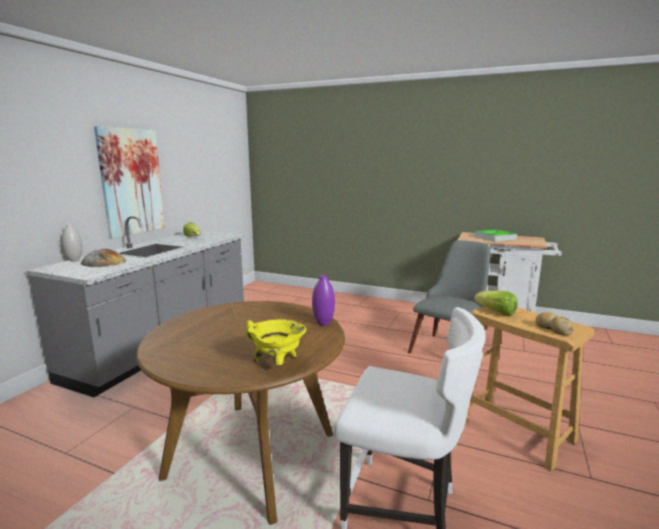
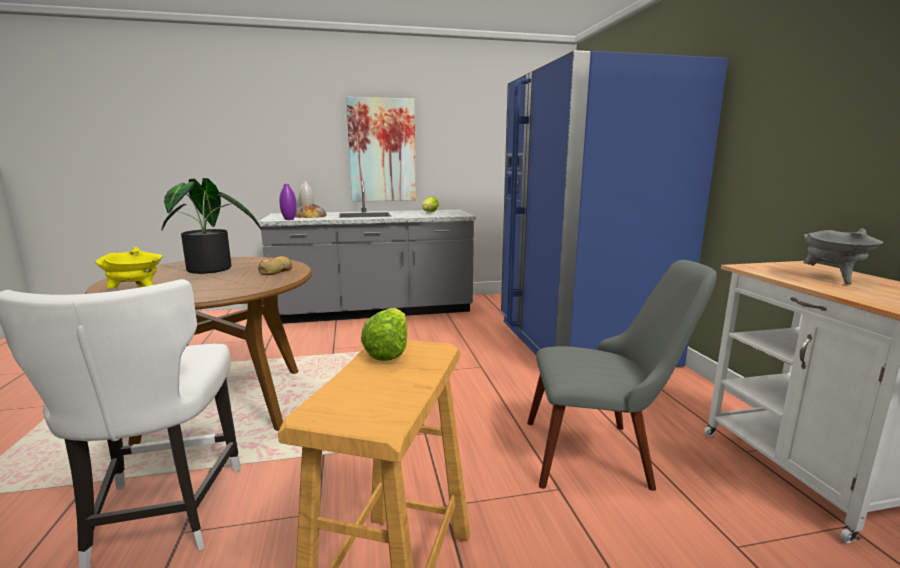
camera: 55 degrees right, 0 degrees up
purple vase [312,275,335,326] -> purple vase moved to [279,184,297,220]
tray [474,229,517,242] -> grey cooking pot [803,229,883,285]
bread [535,312,574,335] -> bread moved to [258,256,292,275]
none -> potted plant [161,178,262,274]
none -> blue fridge [501,50,728,367]

